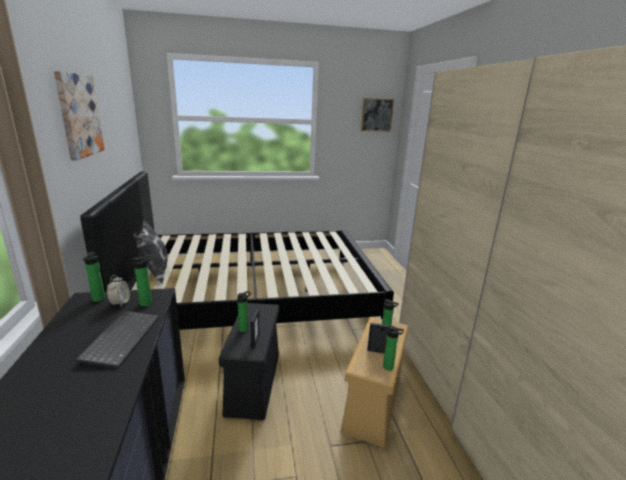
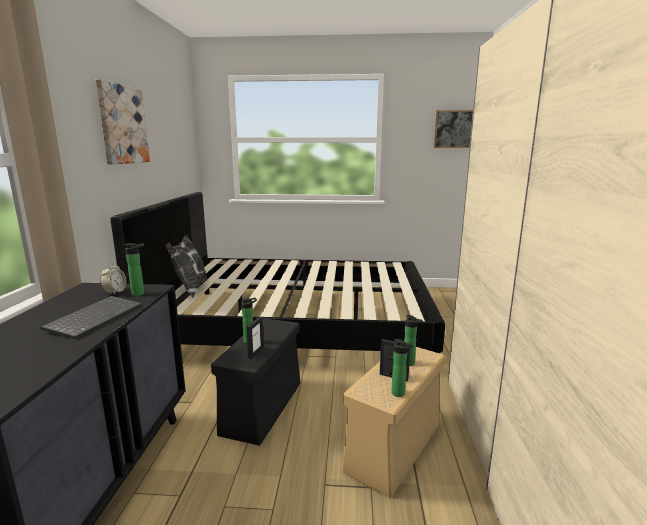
camera: 15 degrees right, 5 degrees down
bottle [83,251,105,302] -> none

